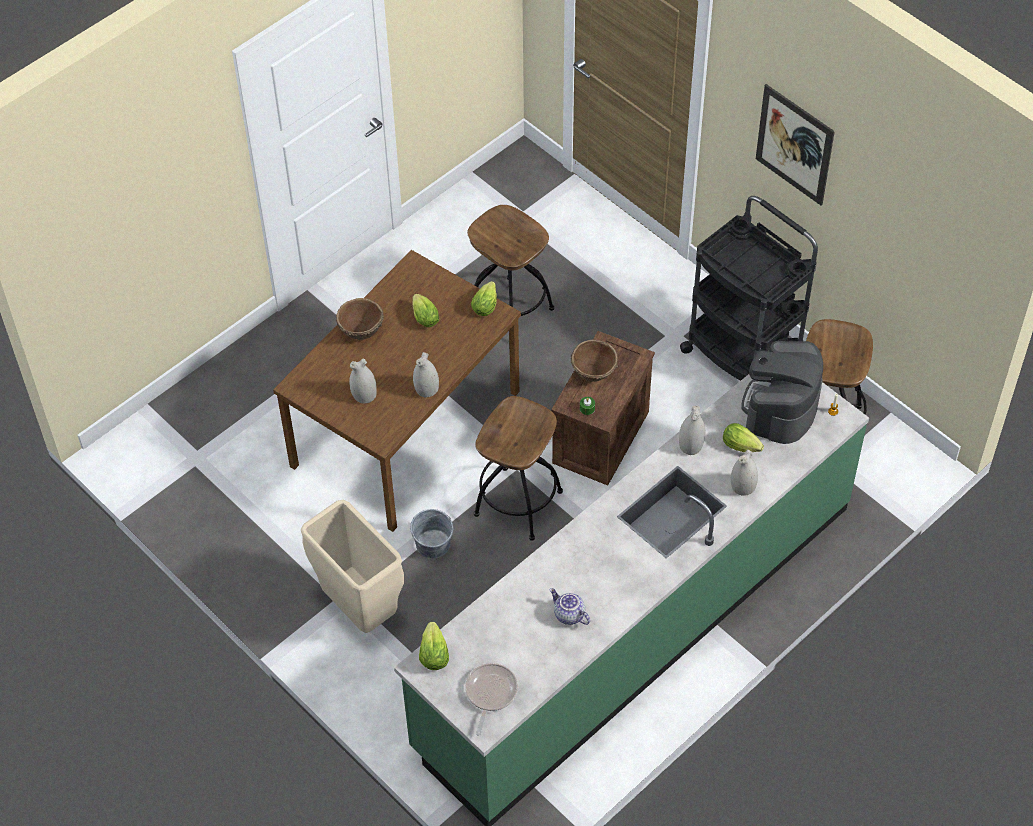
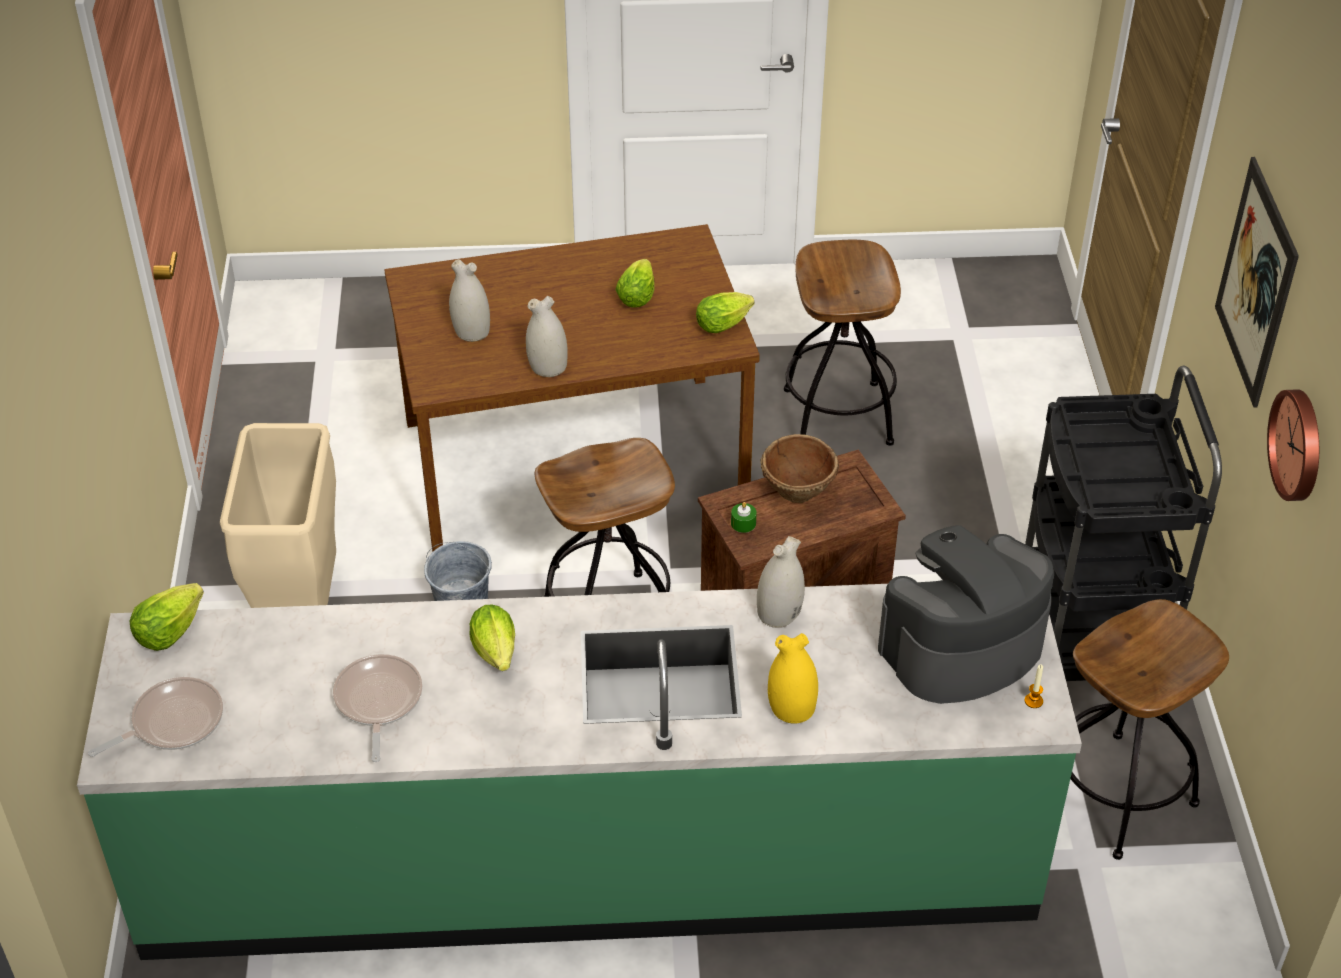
camera: 40 degrees right, 10 degrees down
brown bowl [336,298,384,340] -> none
teapot [550,588,590,625] -> frying pan [333,654,422,762]
lettuce [723,423,764,452] -> lettuce moved to [469,605,515,671]
white vase [731,450,758,496] -> yellow vase [768,633,818,724]
none -> wall clock [1267,390,1319,501]

